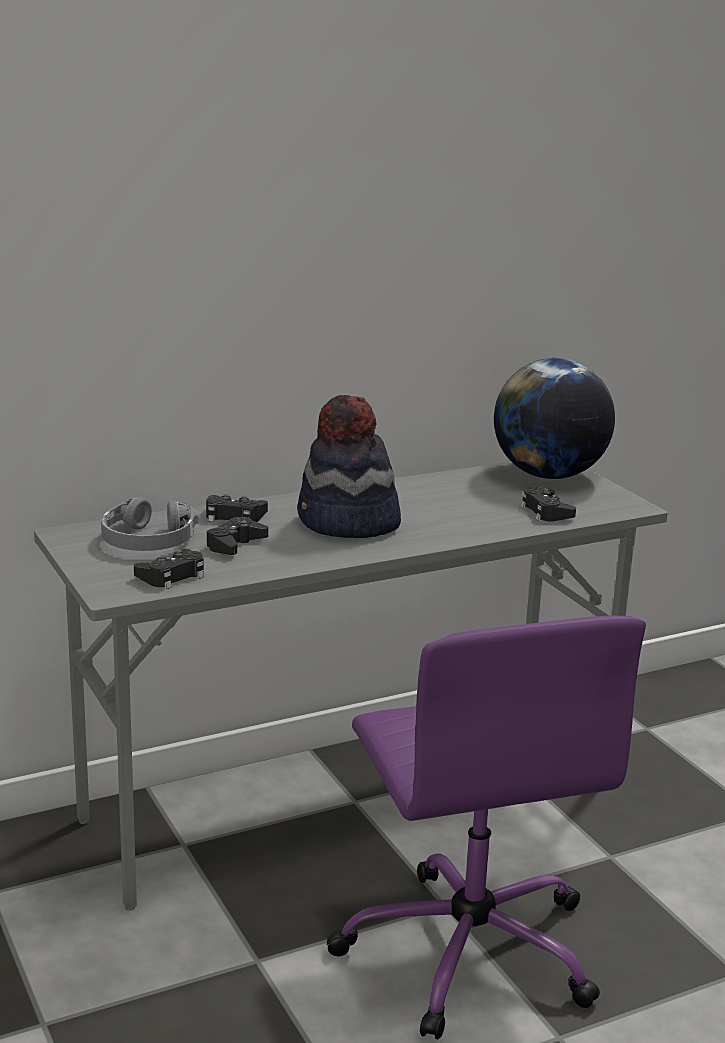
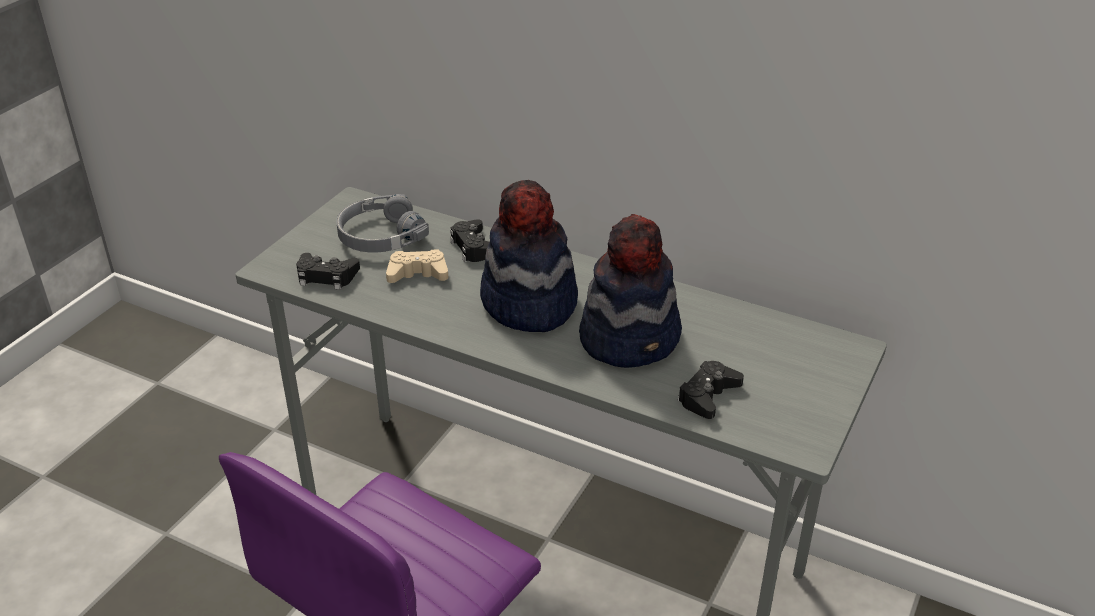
camera: 55 degrees right, 15 degrees up
black game controller [206,517,269,555] -> beige game controller [386,249,448,283]
globe [494,358,615,479] -> none
none -> hat [579,214,682,368]

